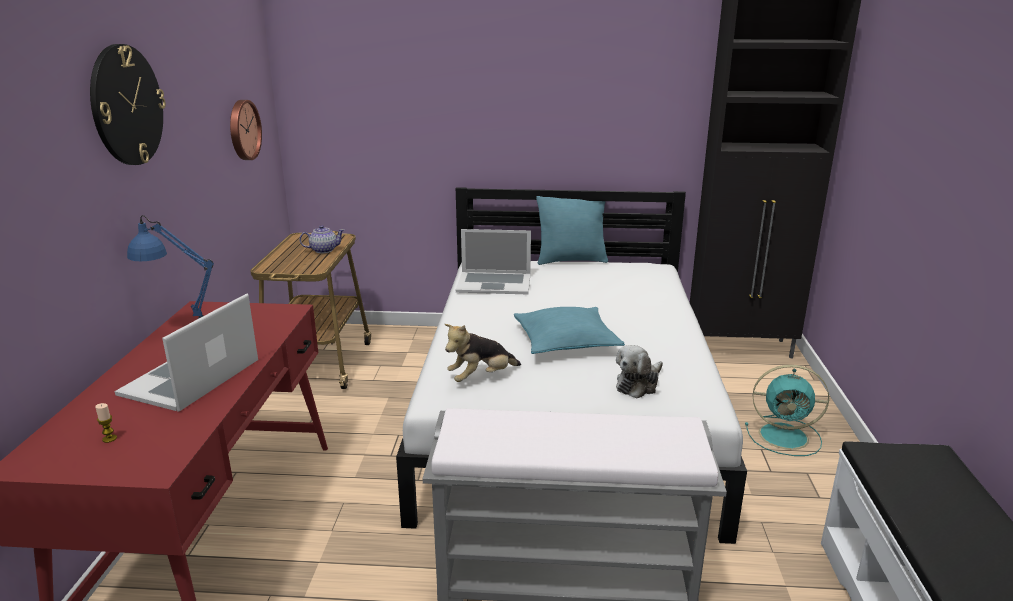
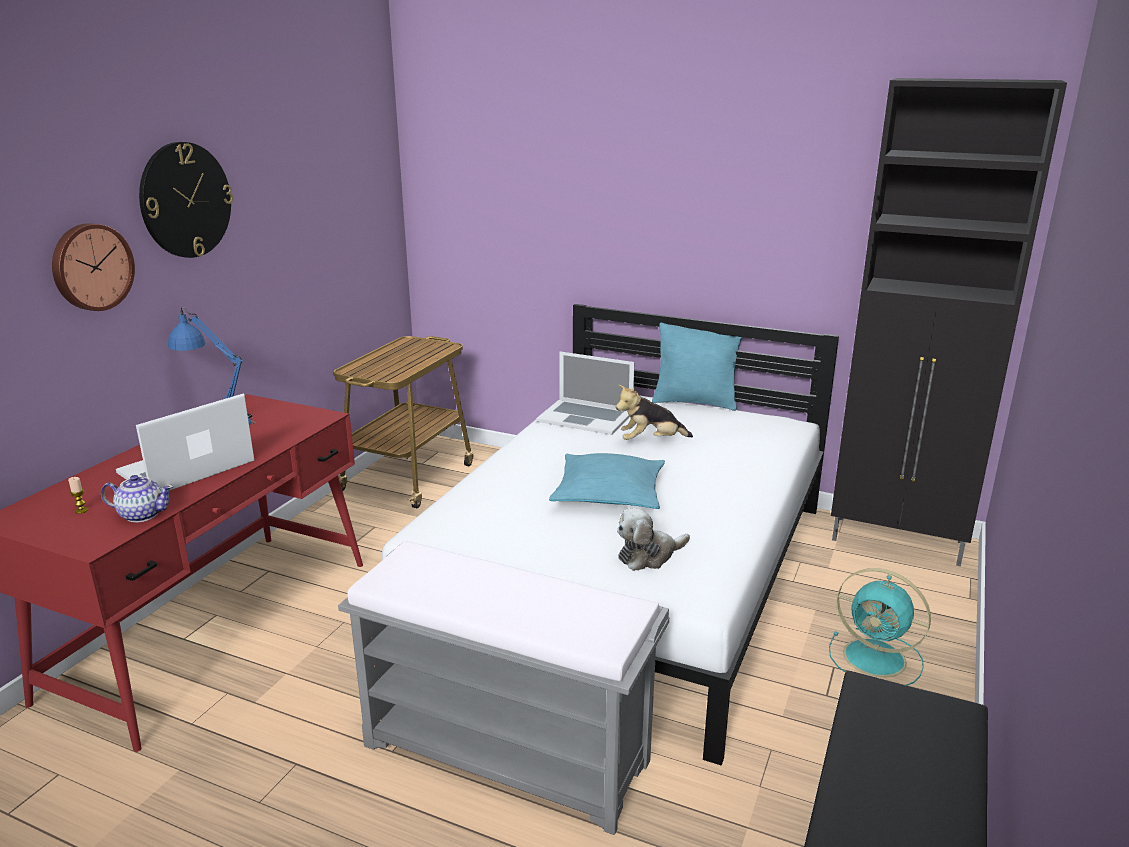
camera: 20 degrees right, 0 degrees up
wall clock [230,100,262,160] -> wall clock moved to [52,223,135,311]
teapot [299,225,344,253] -> teapot moved to [101,475,174,522]
plush toy [445,324,521,382] -> plush toy moved to [616,385,693,440]

